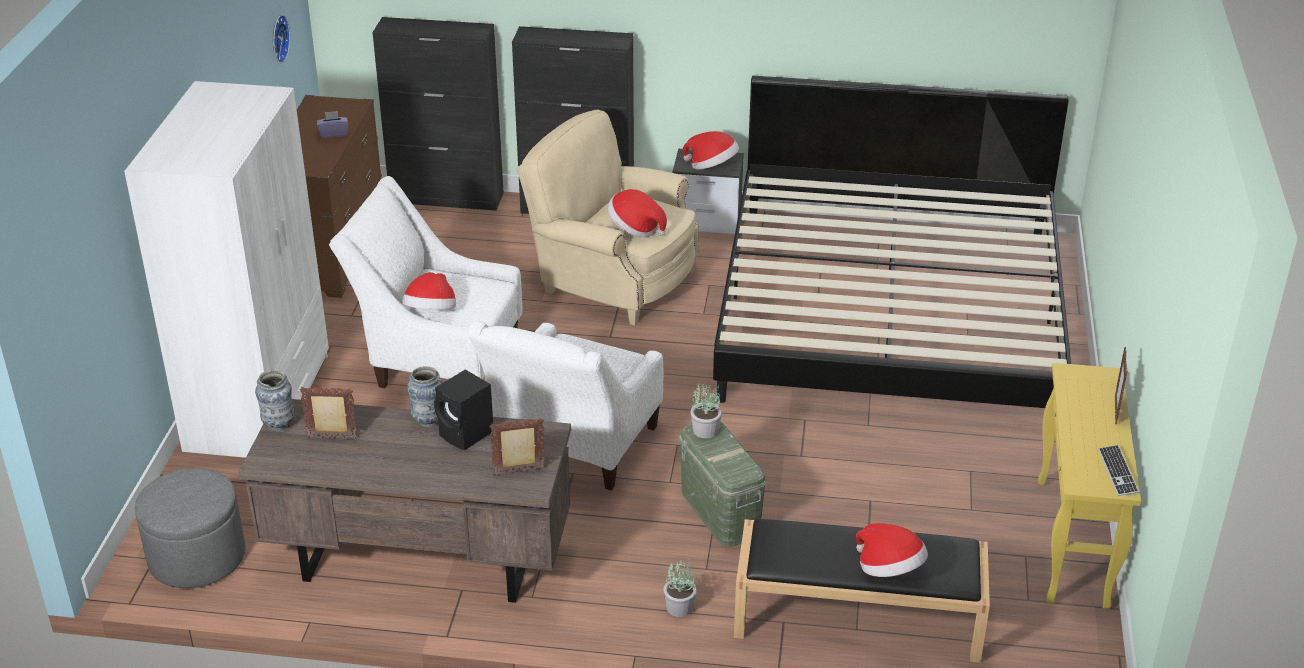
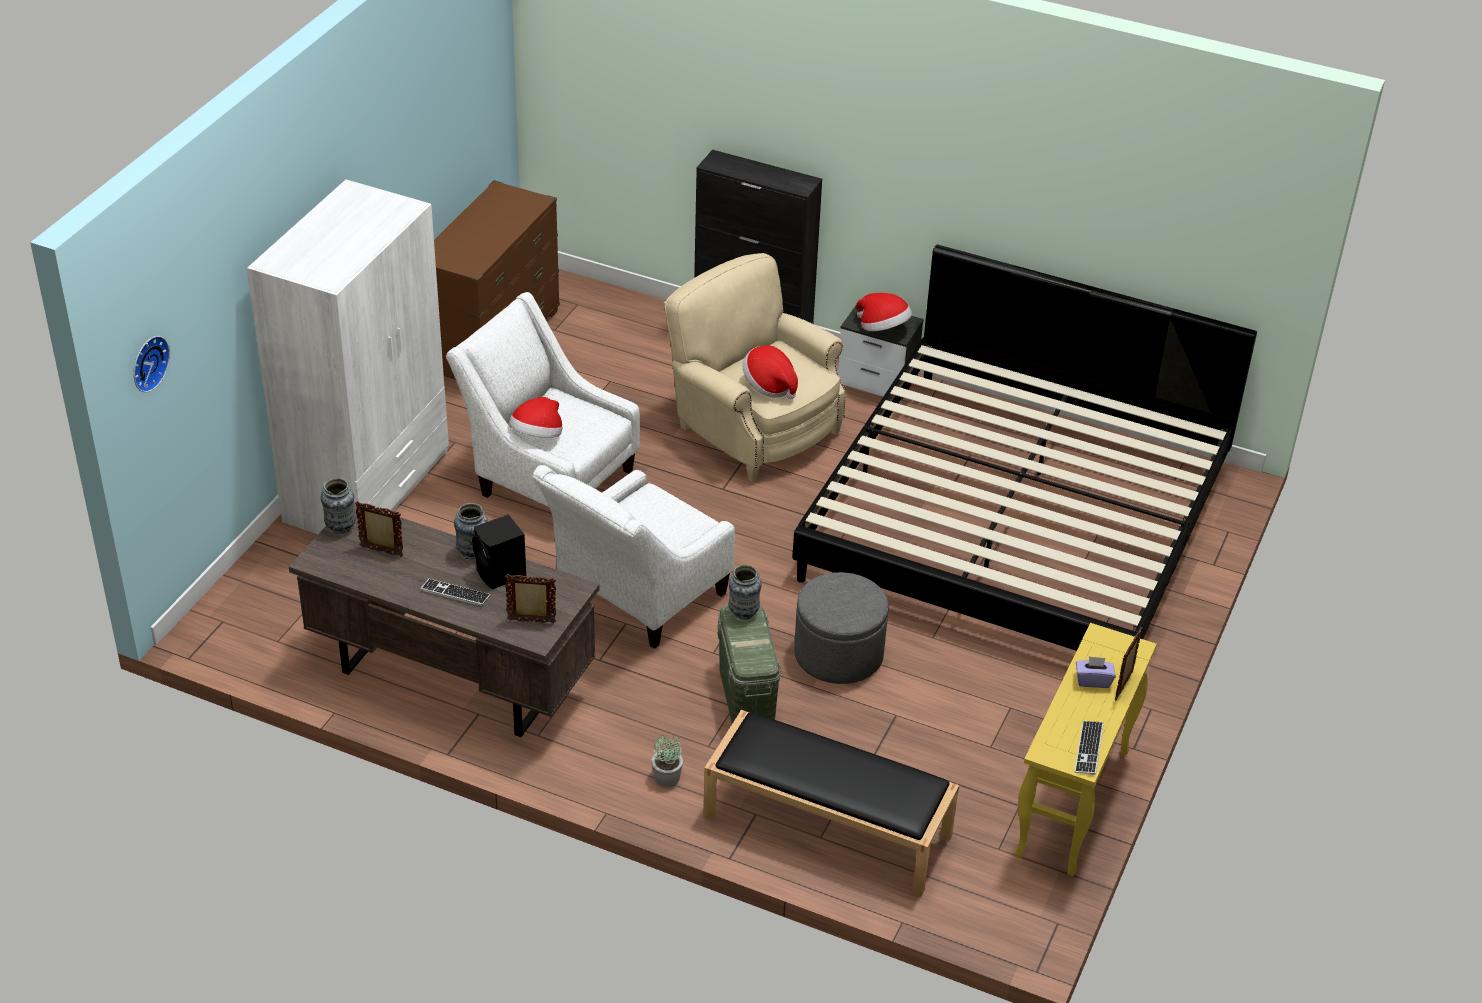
camera: 15 degrees right, 5 degrees up
grey ottoman [135,468,245,588] -> grey ottoman moved to [794,572,889,684]
wall clock [273,15,290,63] -> wall clock moved to [133,336,170,392]
purple tissue box [317,111,349,138] -> purple tissue box moved to [1076,656,1116,688]
black cabinet [372,17,504,211] -> none
potted plant [691,383,722,438] -> vase [729,564,762,620]
hat [856,523,928,577] -> none
none -> keyboard [421,579,490,606]

